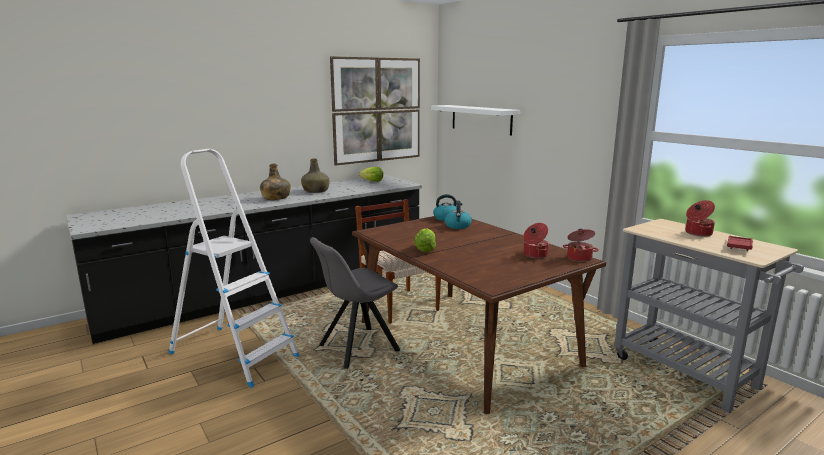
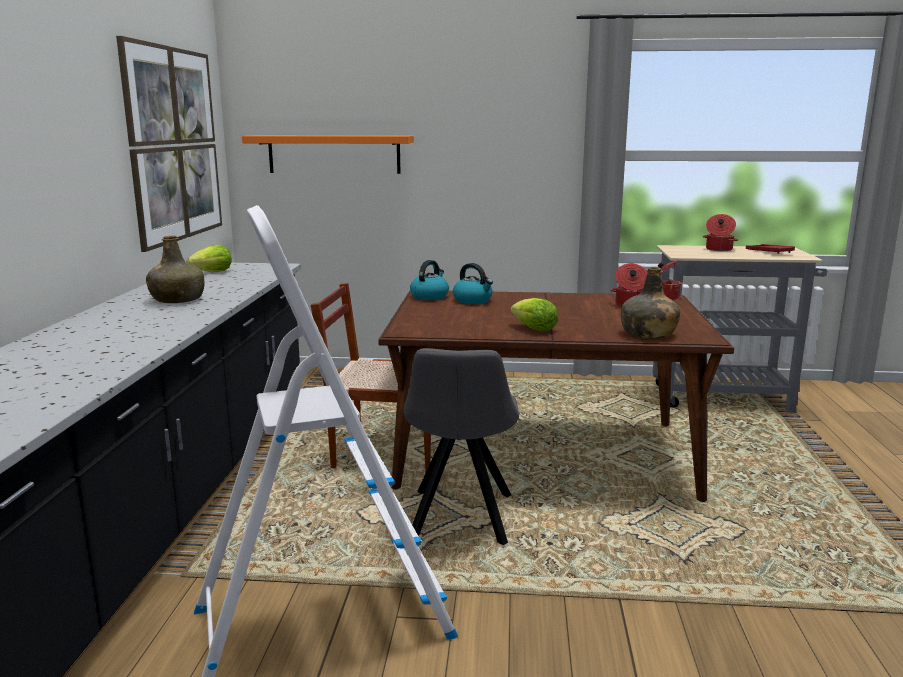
camera: 50 degrees left, 0 degrees up
green bottle [260,164,290,200] -> green bottle moved to [621,267,680,339]
white shelf [431,105,520,135] -> orange shelf [242,135,414,174]

